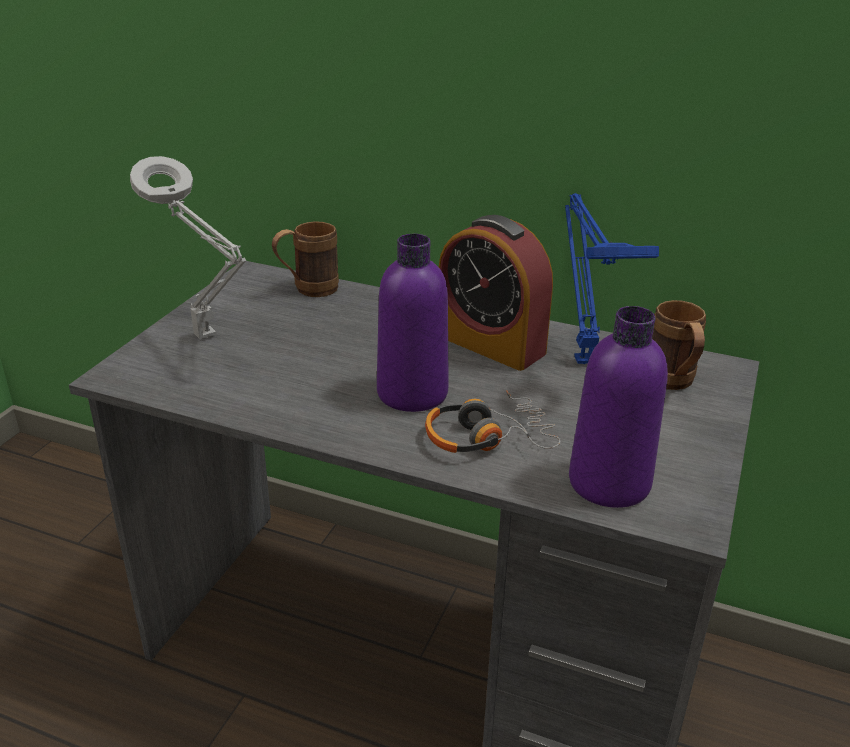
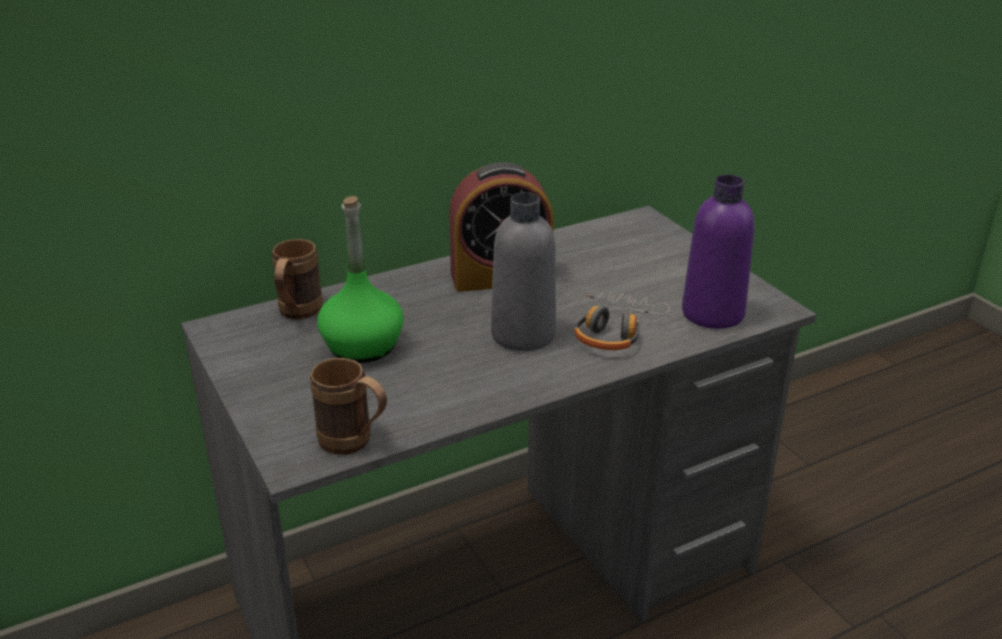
camera: 50 degrees left, 0 degrees up
grey table lamp [130,156,246,339] -> none
purple bottle [377,234,449,412] -> grey bottle [491,192,556,351]
blue table lamp [565,193,659,364] -> none
brown mug [652,300,706,390] -> brown mug moved to [310,358,387,455]
none -> green bottle [317,196,404,363]

